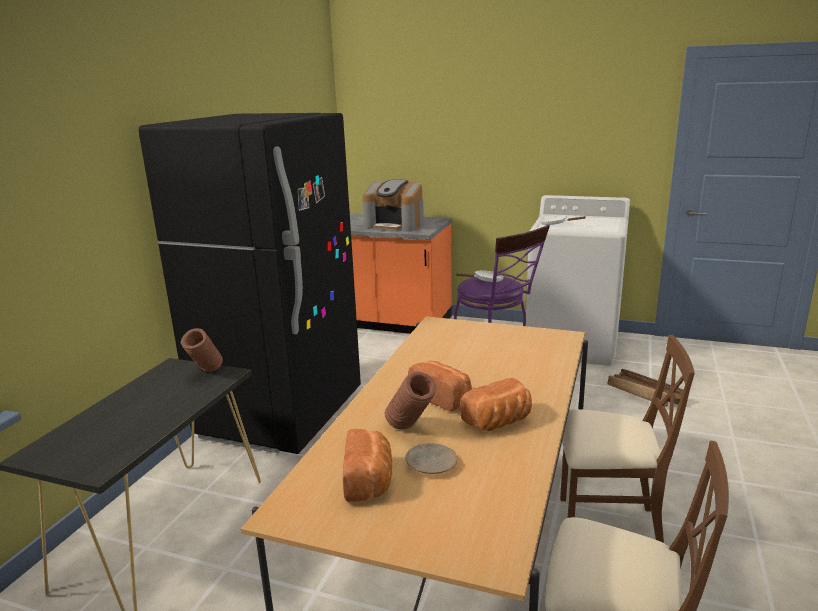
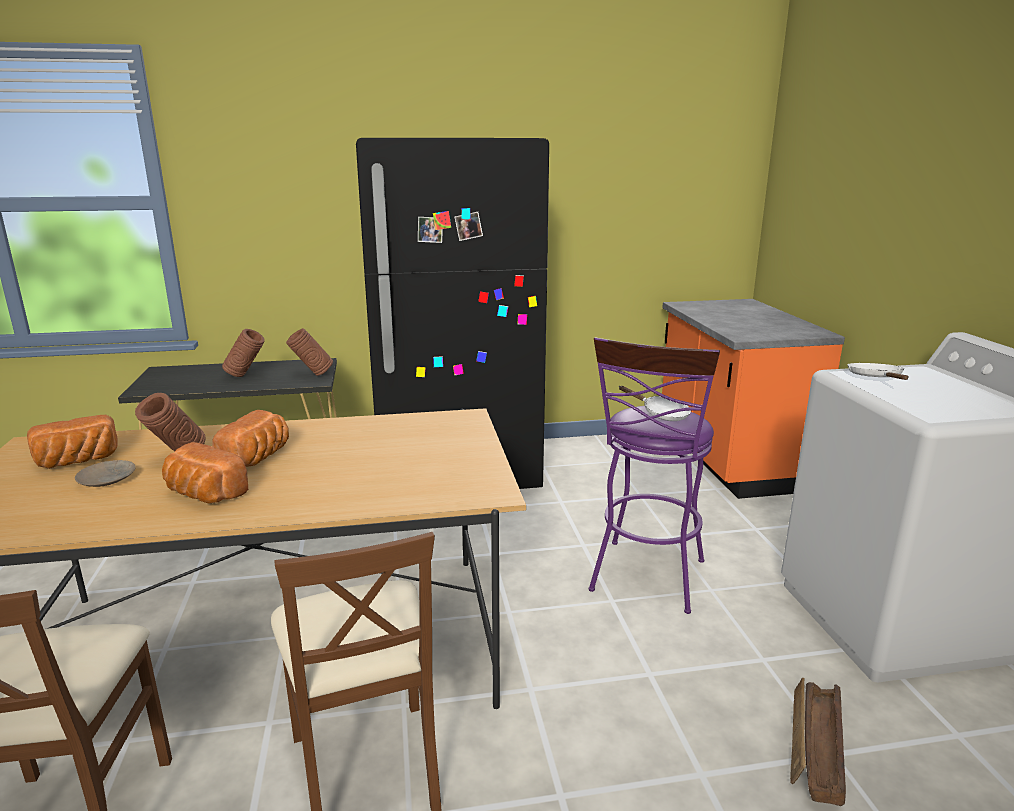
camera: 60 degrees right, 0 degrees up
coffee machine [362,180,424,232] -> none
none -> brown vase [222,329,265,377]

